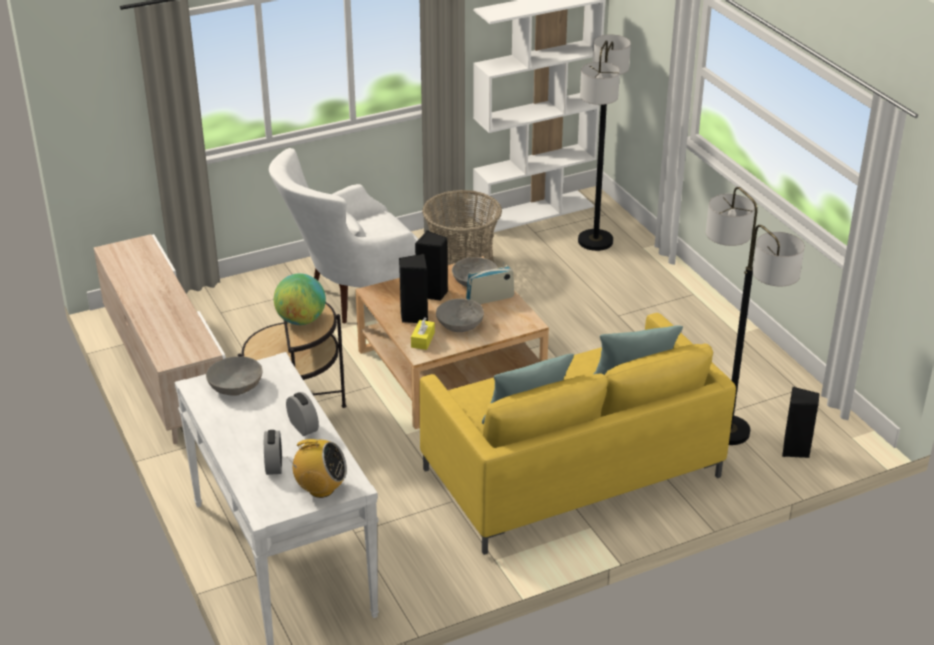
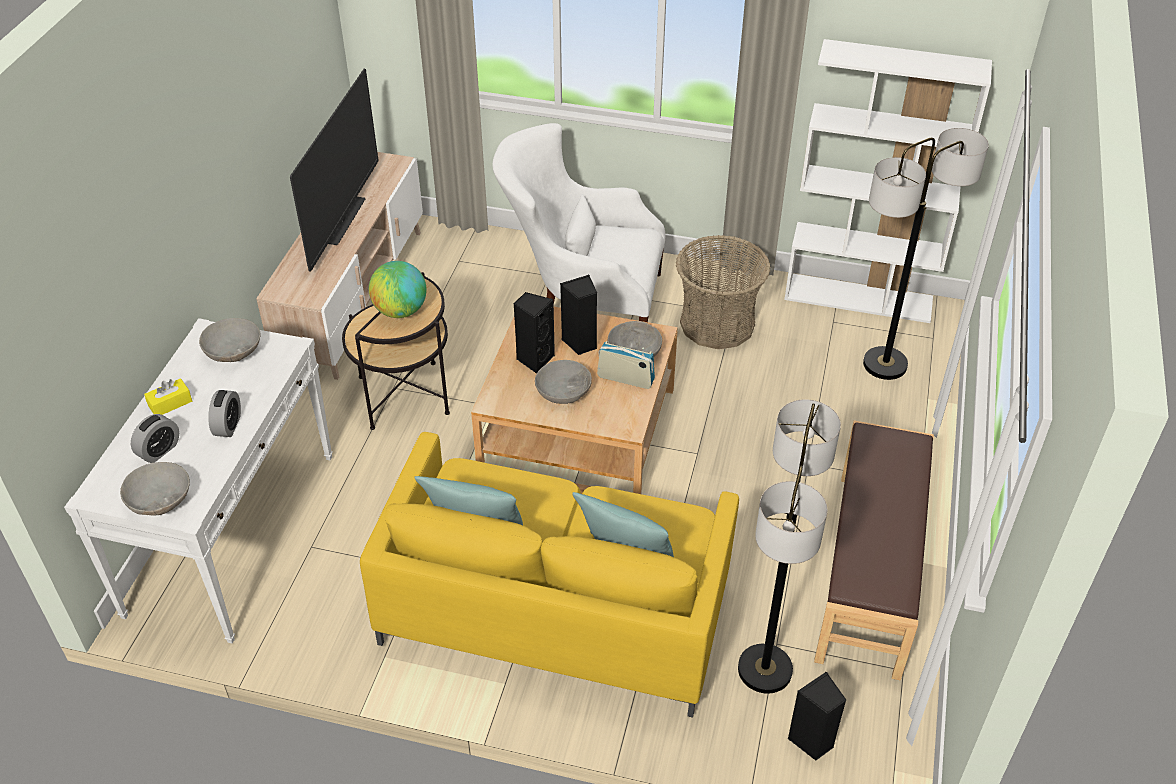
camera: 40 degrees right, 10 degrees up
radio [287,439,347,498] -> grey bowl [120,462,190,515]
yellow tissue box [411,318,435,350] -> yellow tissue box moved to [144,378,192,415]
none -> television [290,69,378,272]
none -> brown bench [814,421,934,680]

